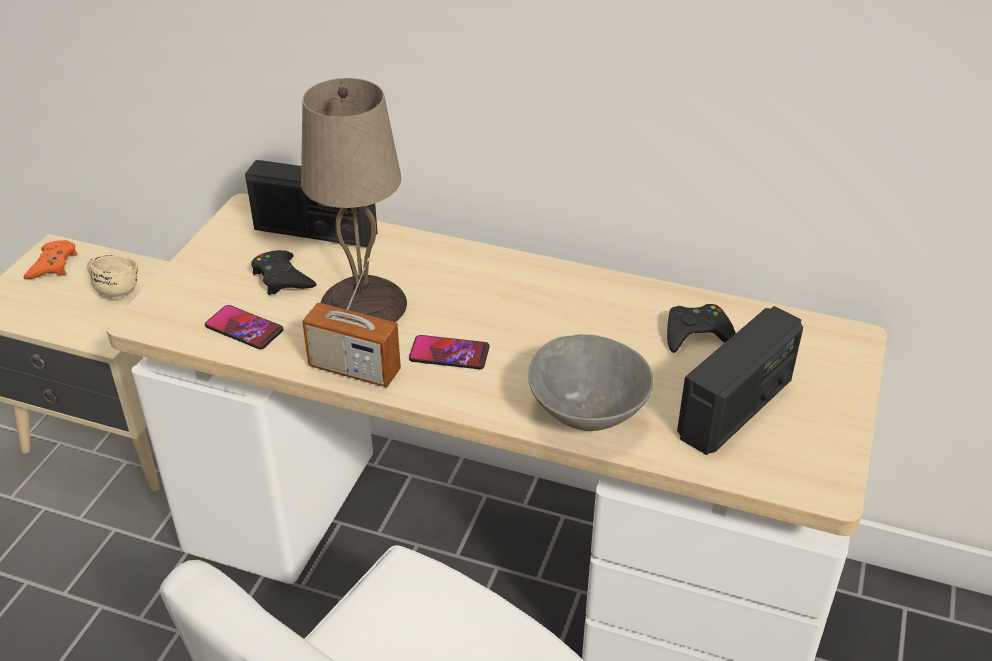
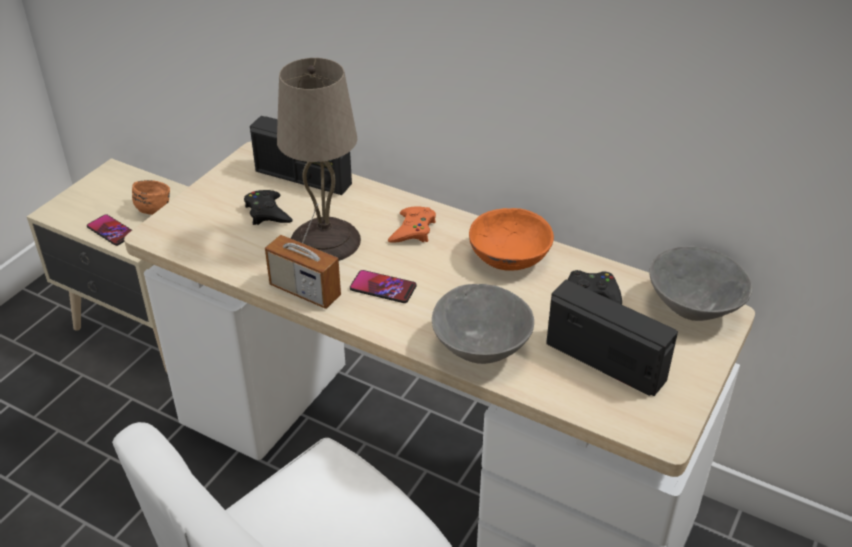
camera: 10 degrees right, 0 degrees up
orange game controller [24,240,78,279] -> orange game controller moved to [388,207,436,243]
beige mug [87,255,138,298] -> orange mug [132,180,170,215]
phone [205,305,283,349] -> phone moved to [87,214,132,246]
radio [677,306,803,455] -> radio turned 105 degrees counterclockwise [547,280,678,396]
none -> orange bowl [469,208,554,271]
none -> grey bowl [649,246,752,321]

